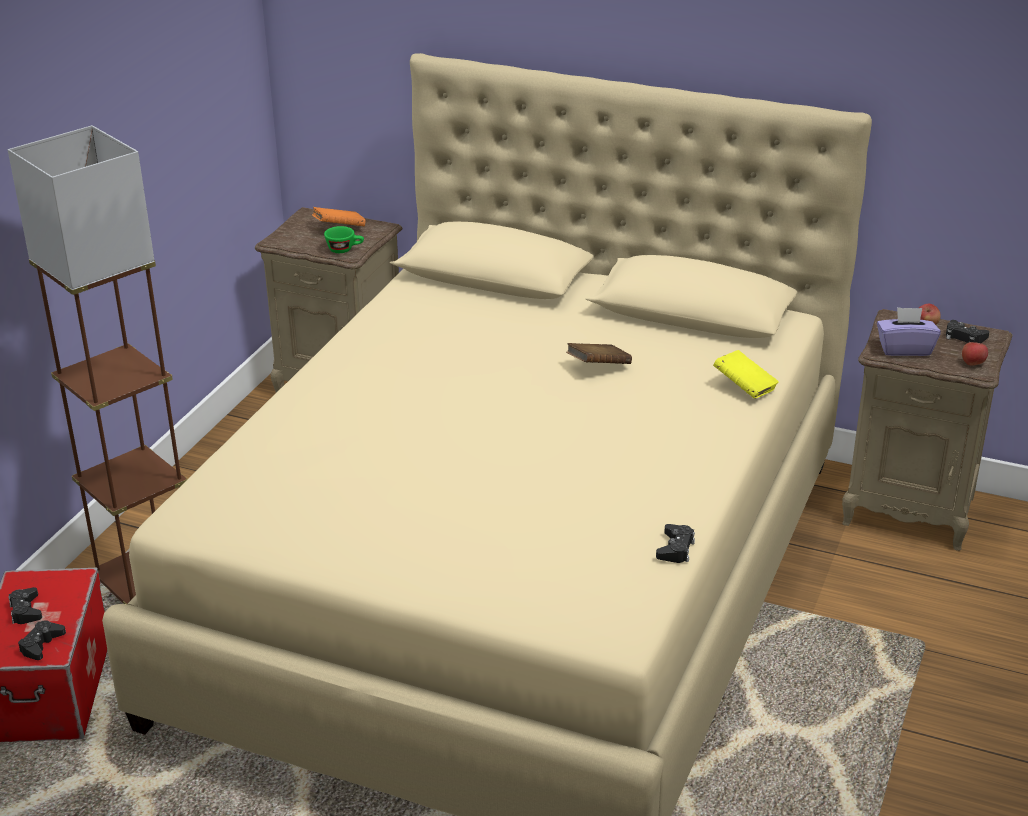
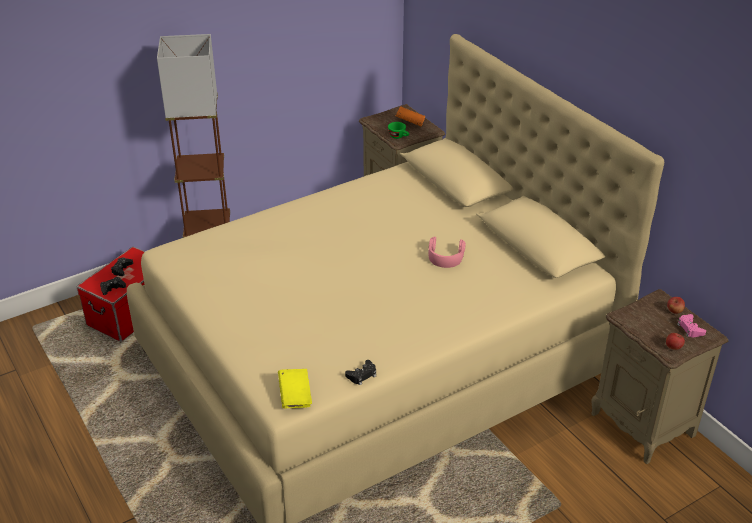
camera: 35 degrees right, 5 degrees up
brown book [566,343,632,364] -> pink headphones [428,237,466,268]
yellow book [713,350,779,399] -> yellow book moved to [278,369,312,408]
purple tissue box [877,307,941,356] -> none
black game controller [946,320,989,343] -> pink game controller [677,314,706,337]

